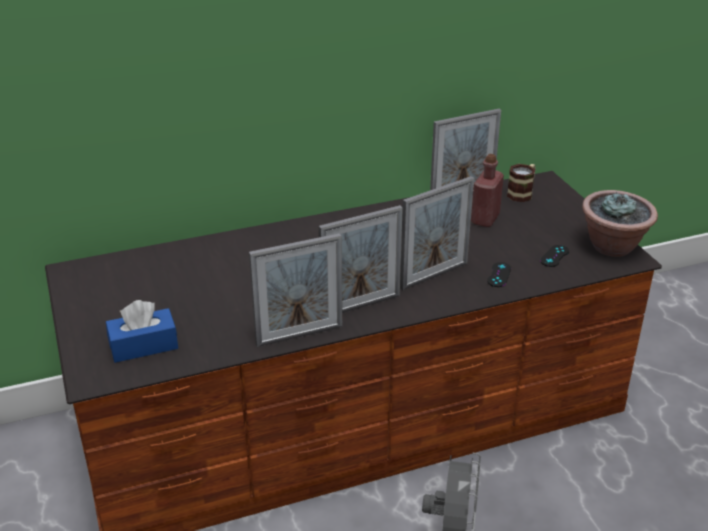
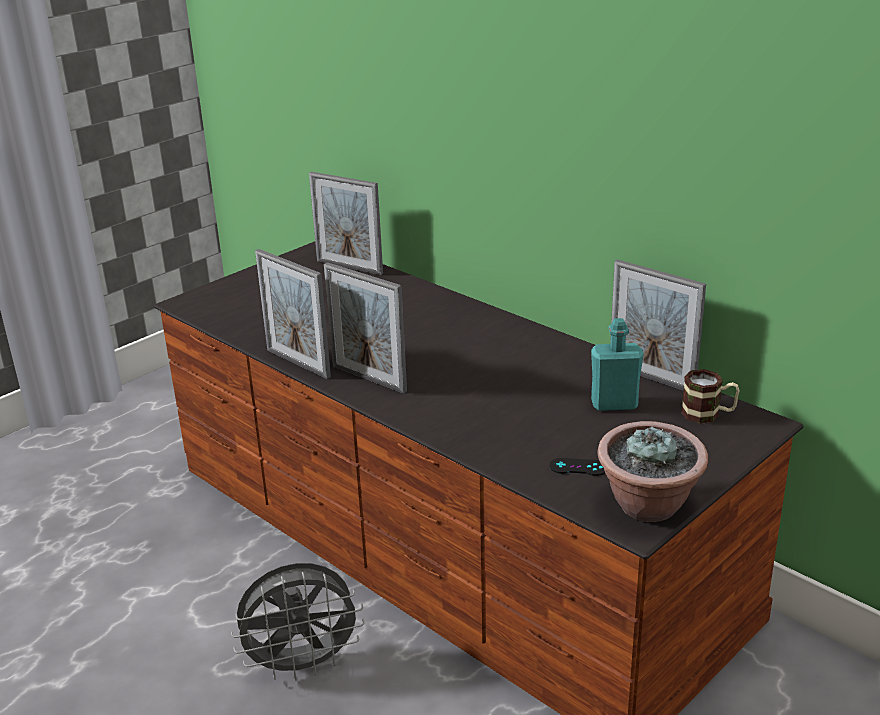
camera: 65 degrees right, 5 degrees down
blue tissue box [106,300,178,363] -> none
picture frame [400,176,474,290] -> picture frame moved to [309,172,383,275]
red bottle [471,154,504,227] -> turquoise bottle [591,318,644,411]
black game controller [487,262,511,287] -> none

